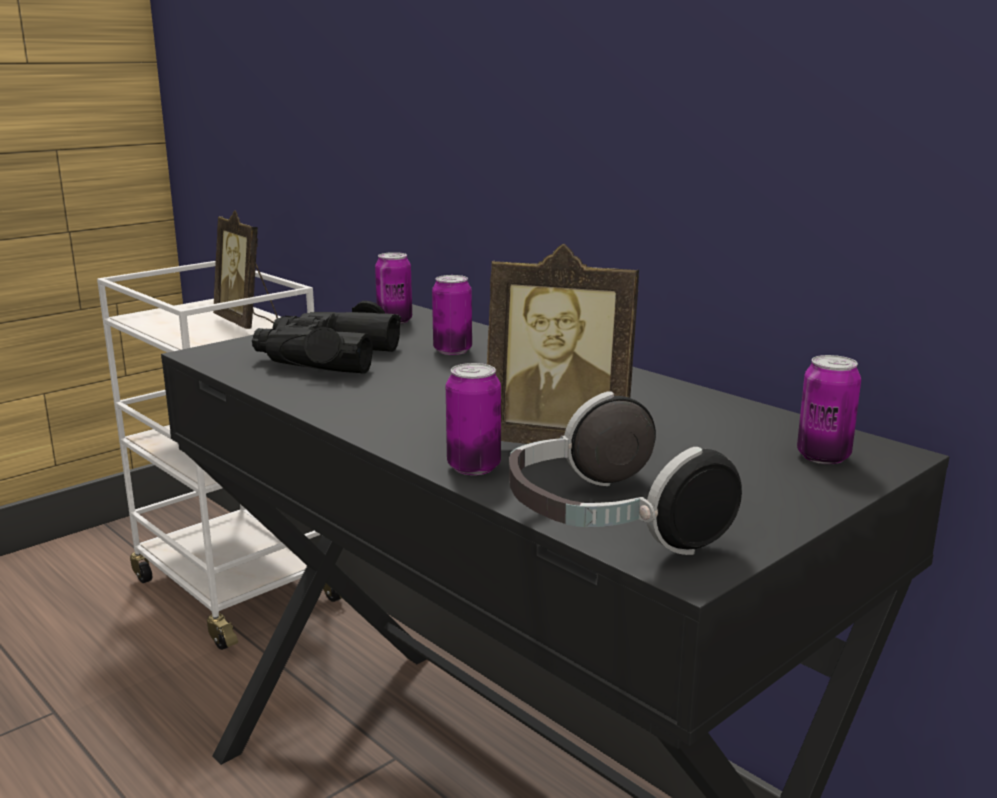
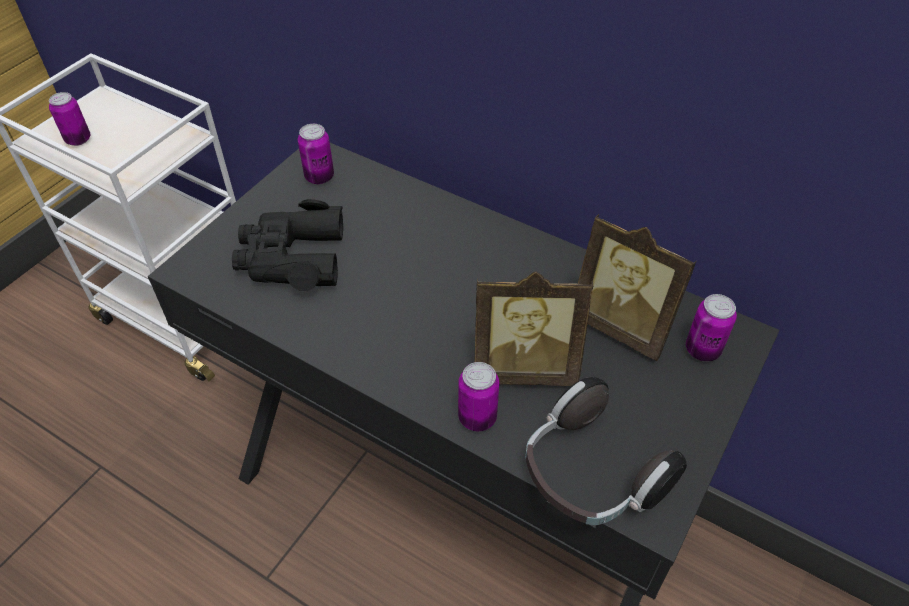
camera: 15 degrees left, 30 degrees up
picture frame [213,210,278,329] -> picture frame moved to [578,214,696,361]
can [432,275,472,355] -> can moved to [49,92,90,146]

